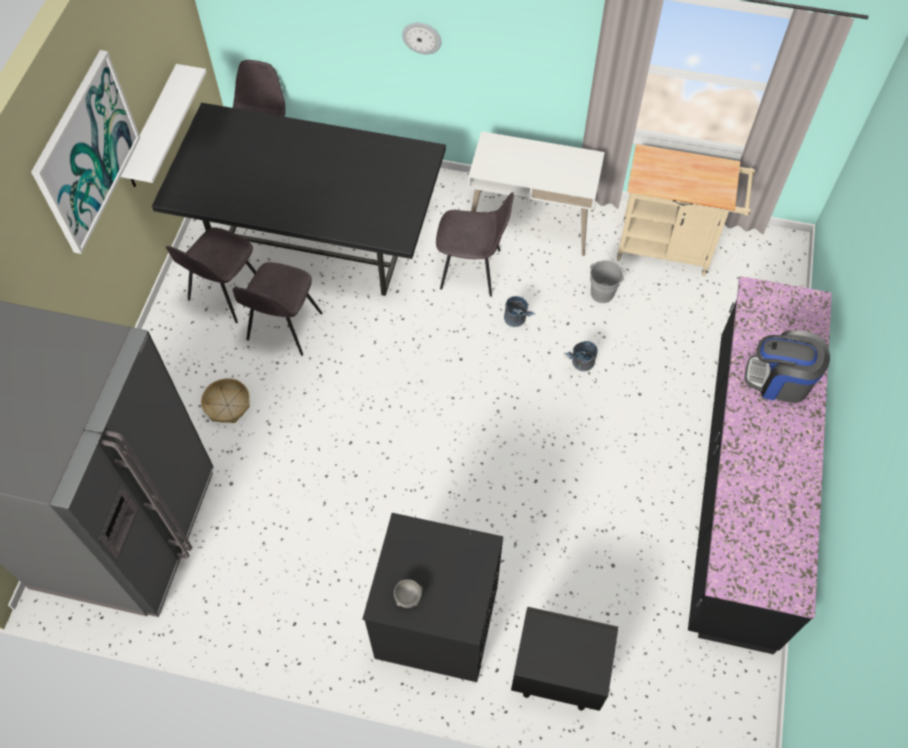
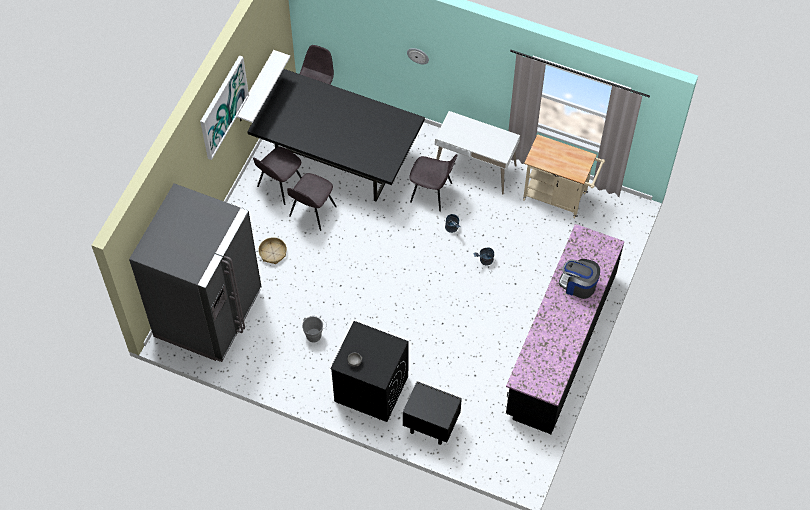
camera: 10 degrees right, 0 degrees up
grey bucket [590,260,626,303] -> grey bucket moved to [302,316,327,343]

